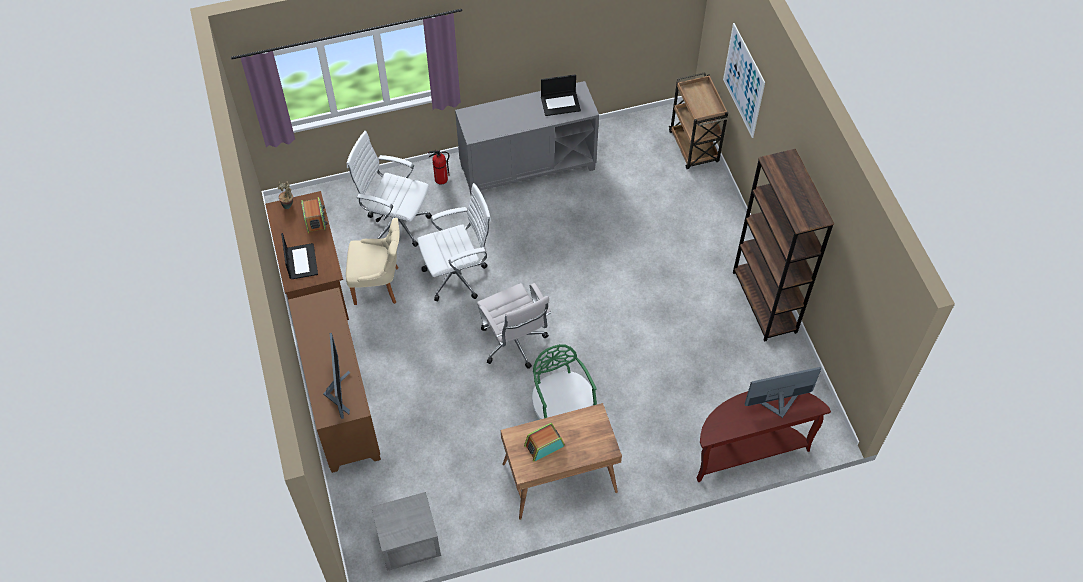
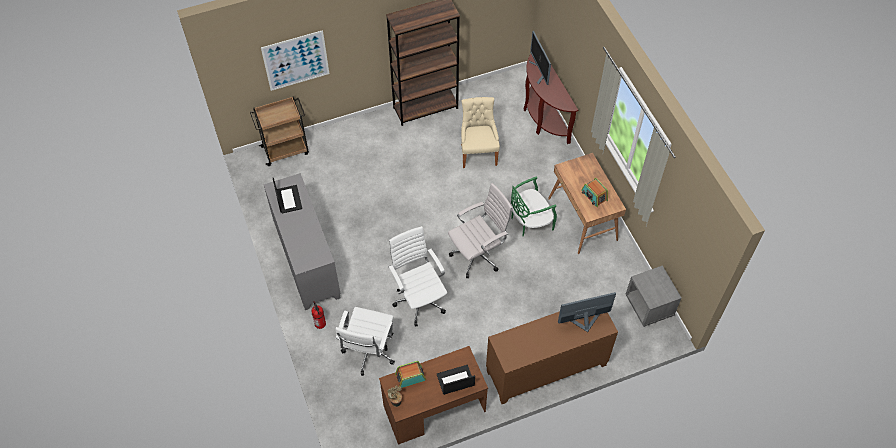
camera: 95 degrees left, 0 degrees up
beige chair [346,218,400,305] -> beige chair moved to [461,97,500,168]

